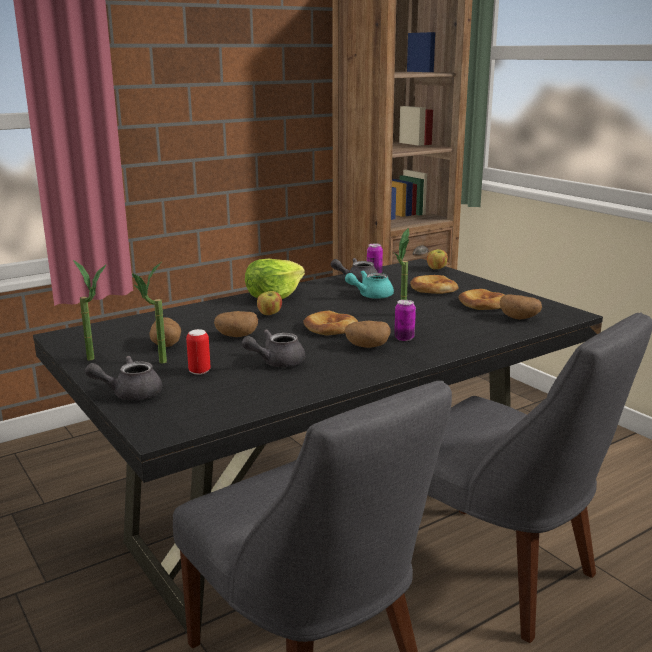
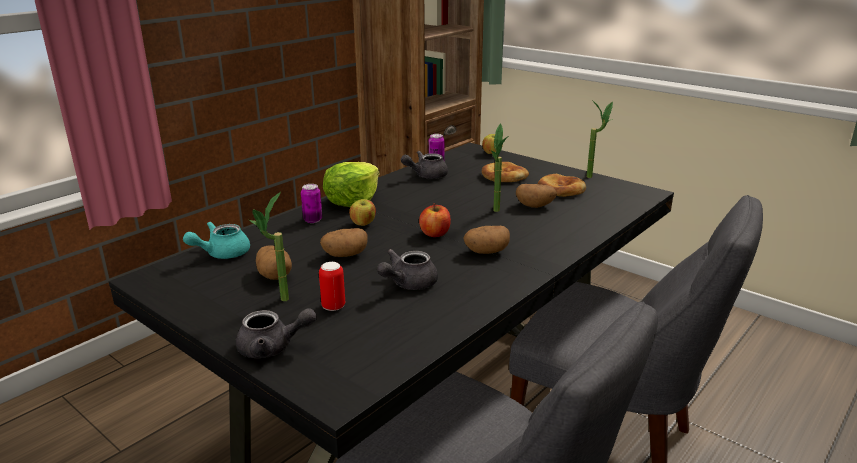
camera: 15 degrees left, 5 degrees up
potted plant [73,260,106,360] -> potted plant moved to [587,100,613,178]
grey teapot [85,356,162,400] -> grey teapot turned 150 degrees counterclockwise [236,308,317,358]
bread [303,311,358,335] -> apple [419,203,451,237]
turquoise teapot [345,270,394,299] -> turquoise teapot moved to [183,222,250,259]
can [394,300,416,341] -> can moved to [301,184,322,223]
potato [500,294,542,320] -> potato moved to [516,184,557,208]

